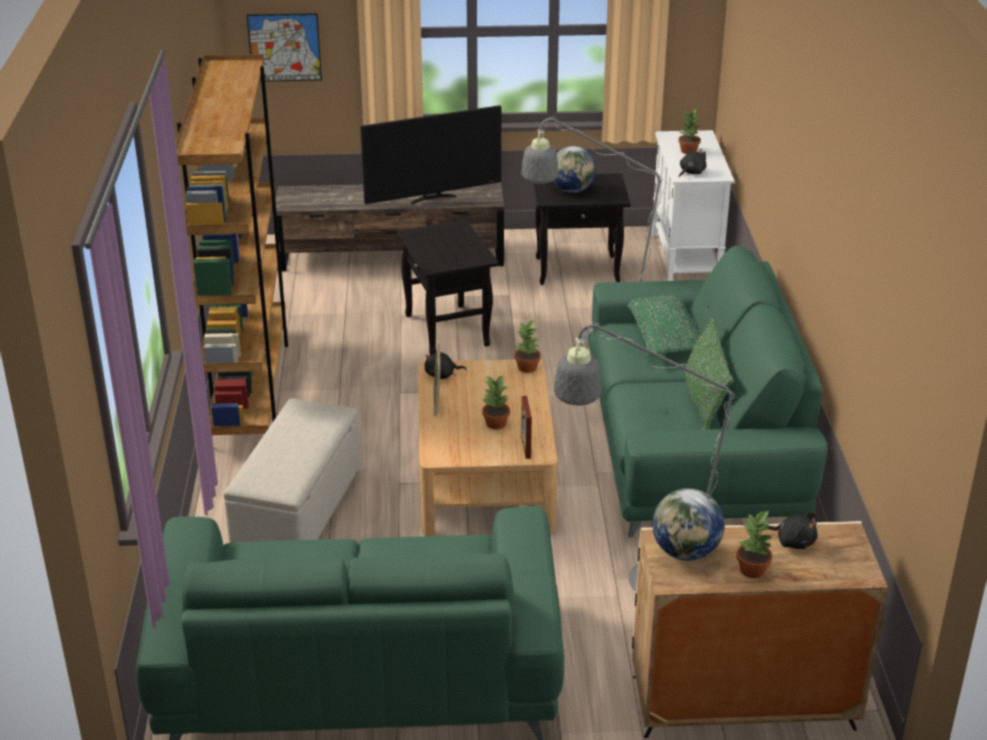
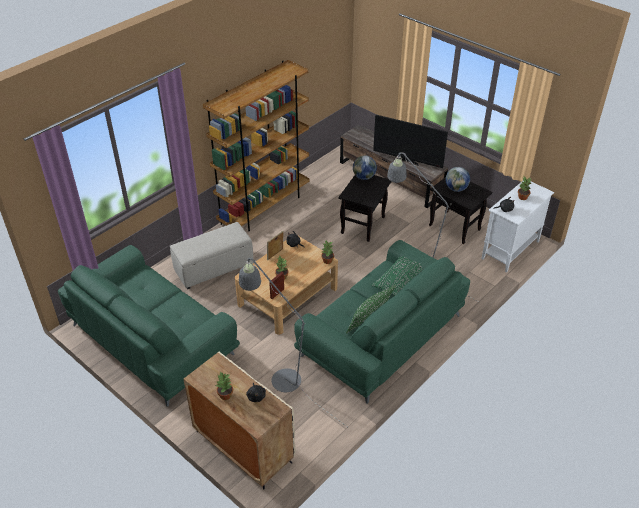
camera: 45 degrees right, 10 degrees up
picture [247,13,322,82] -> none
globe [652,488,725,561] -> globe moved to [353,156,377,180]

